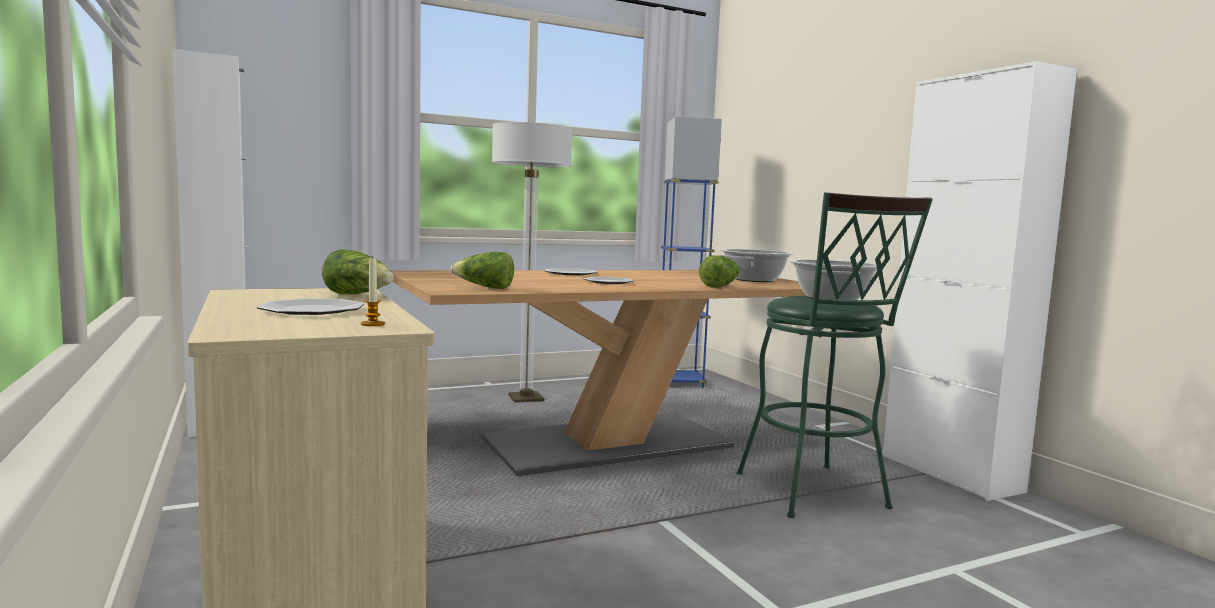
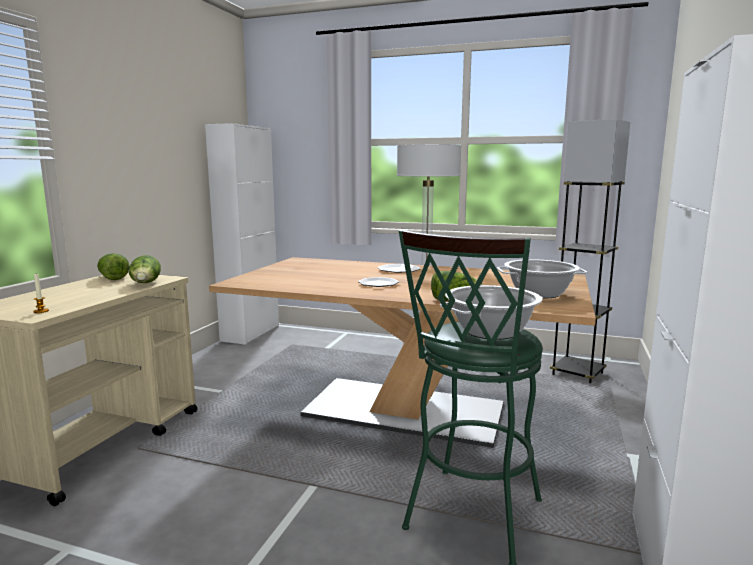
camera: 45 degrees right, 5 degrees up
plate [257,298,364,315] -> none
lettuce [451,252,514,289] -> lettuce moved to [97,253,130,280]
blue floor lamp [661,116,722,388] -> grey floor lamp [550,119,630,383]

